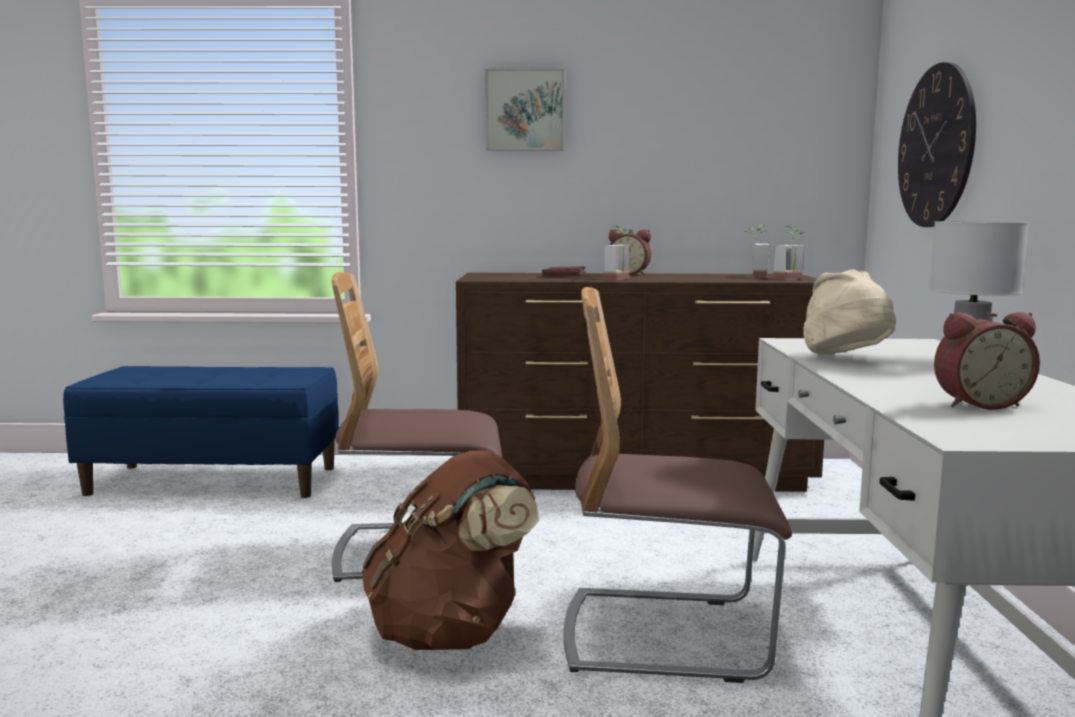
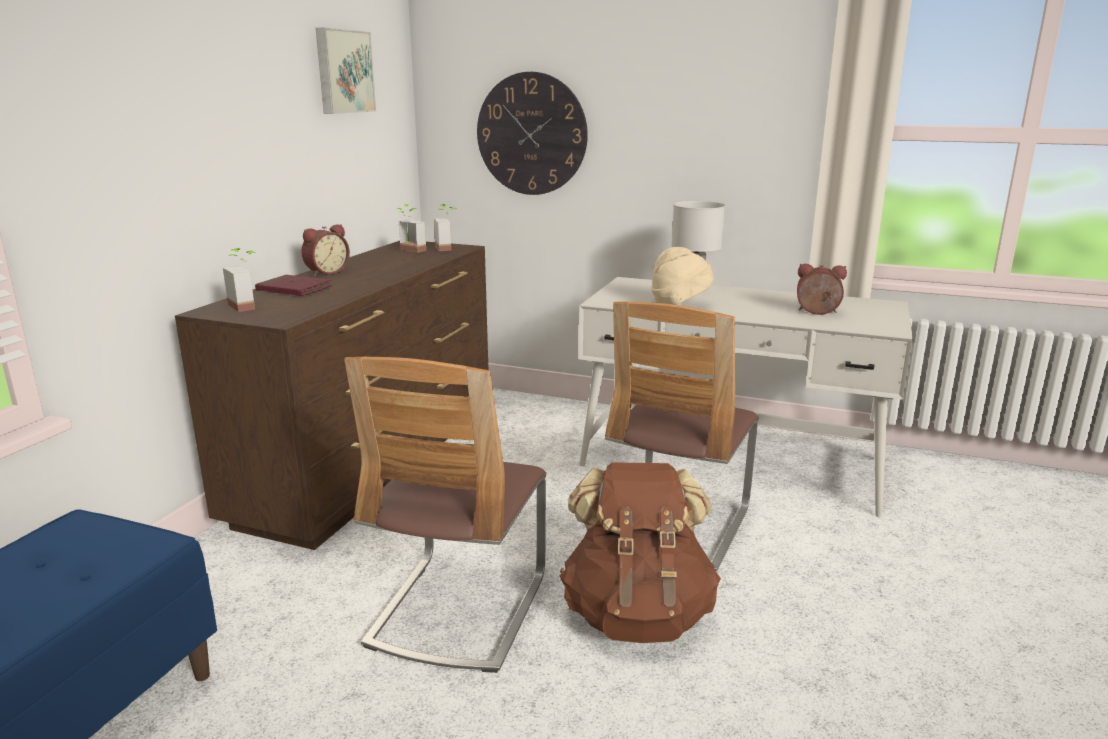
camera: 70 degrees left, 10 degrees up
picture [485,69,565,151] -> picture moved to [316,28,376,114]
potted plant [604,226,634,280] -> potted plant moved to [223,248,255,312]
alarm clock [934,312,1040,410] -> alarm clock turned 90 degrees counterclockwise [797,264,847,315]

